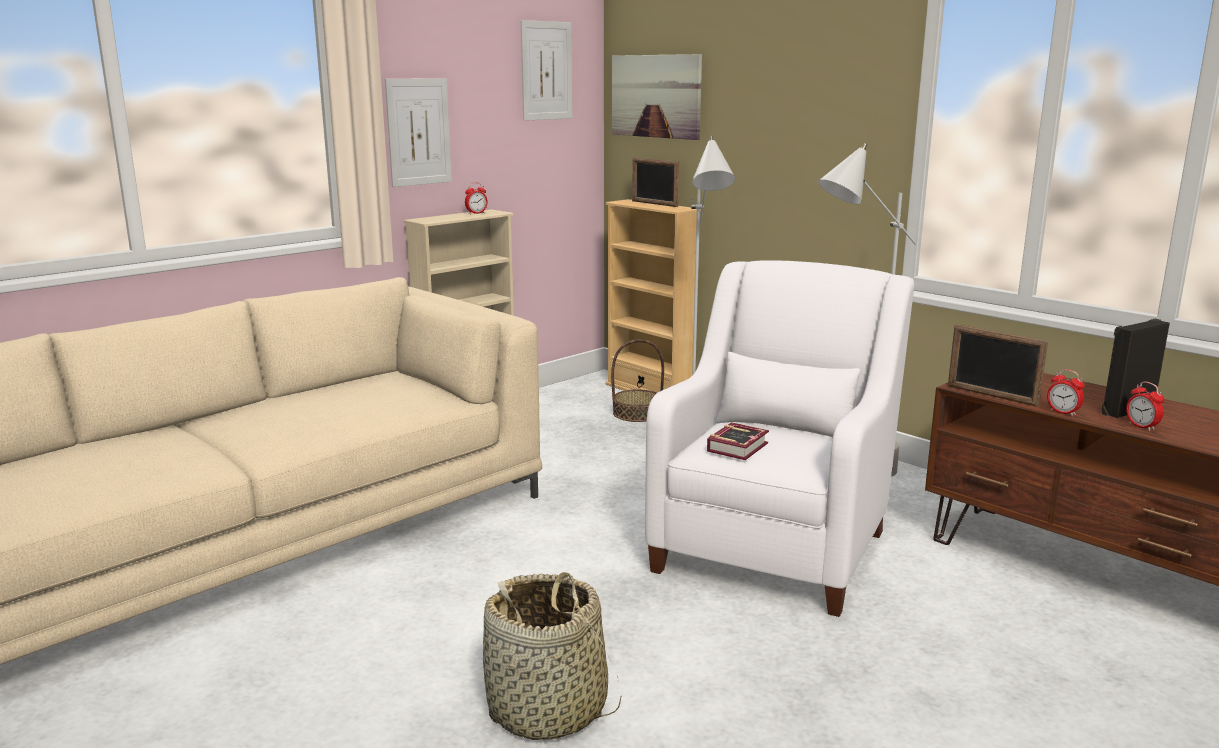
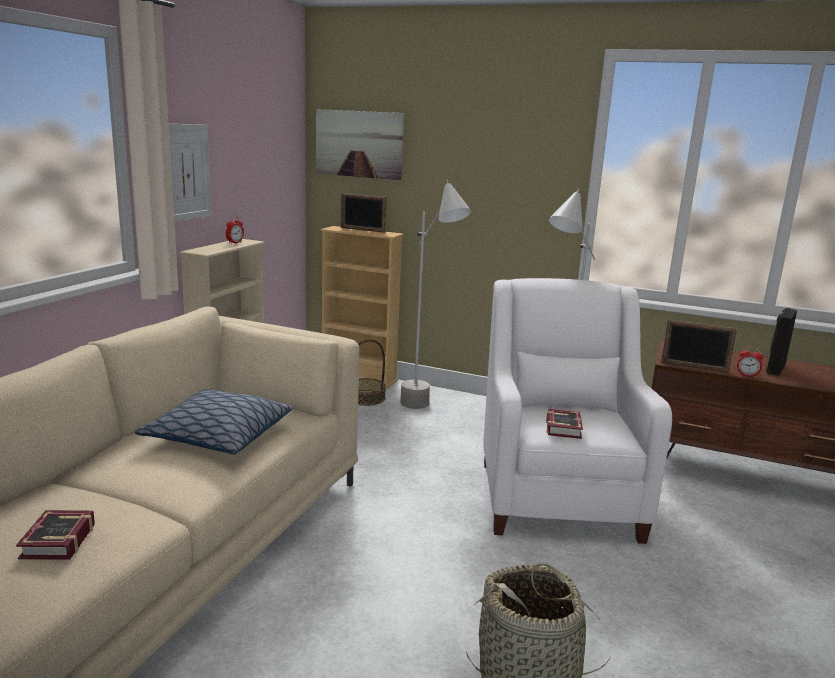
camera: 25 degrees left, 0 degrees up
picture [521,20,572,121] -> none
alarm clock [1126,382,1164,431] -> none
none -> book [16,510,95,560]
none -> pillow [135,389,293,455]

